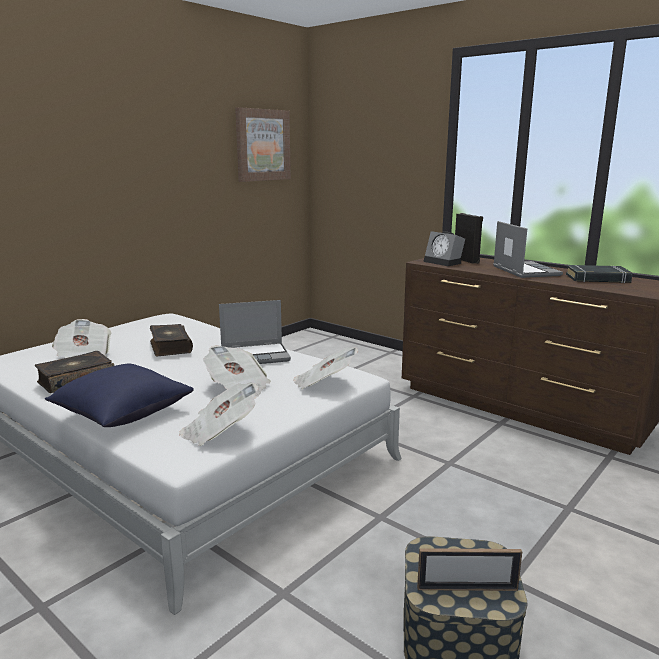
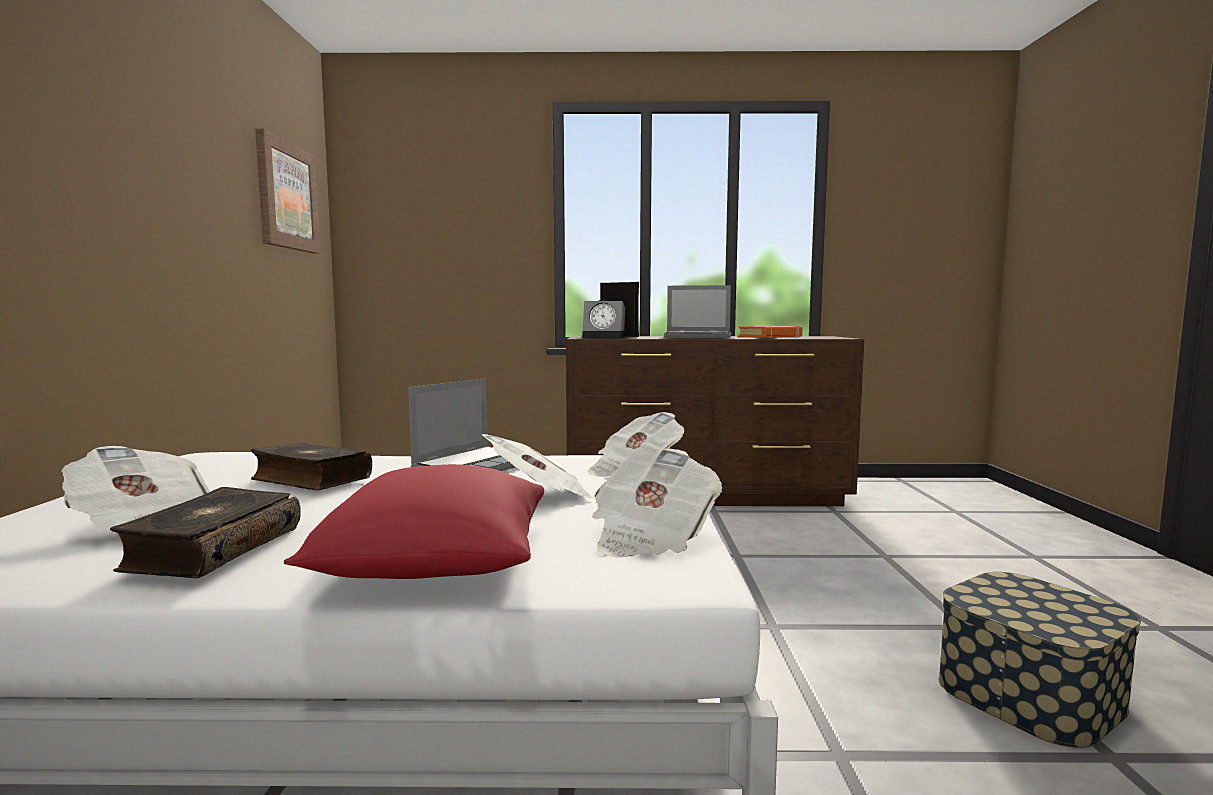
camera: 40 degrees left, 10 degrees down
blue pillow [45,364,194,427] -> red pillow [284,464,544,579]
picture frame [417,548,522,591] -> none
laptop [493,221,563,278] -> laptop turned 150 degrees clockwise [664,285,732,338]
black book [566,265,633,283] -> orange book [739,326,802,338]

